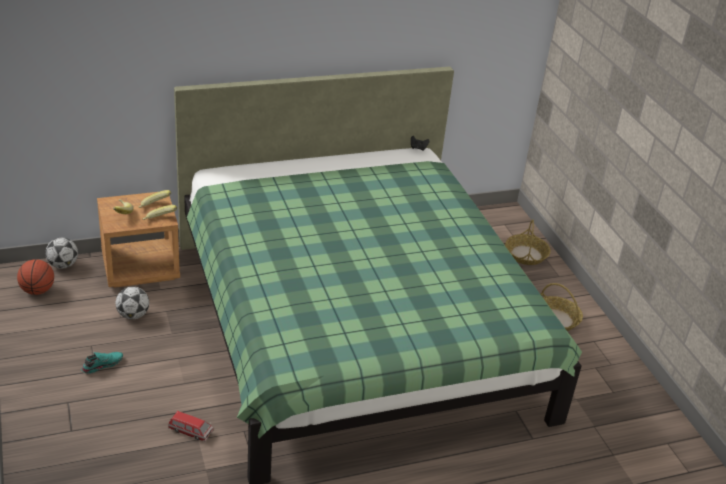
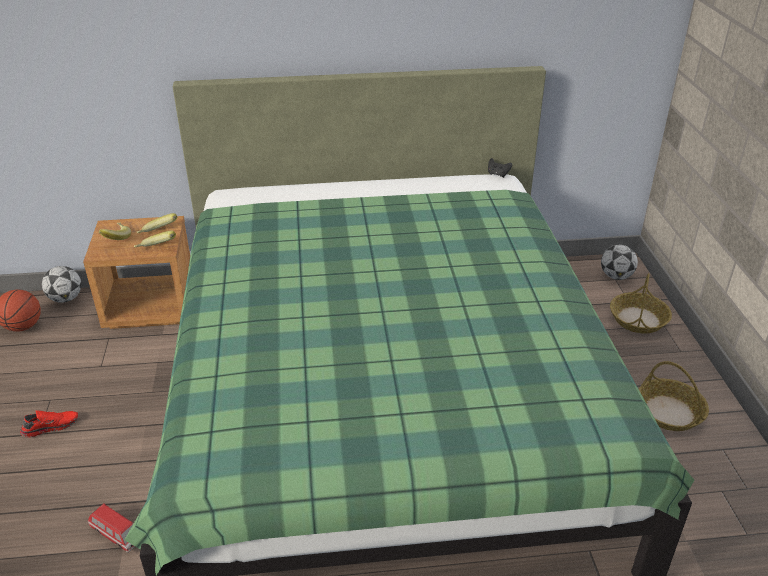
camera: 15 degrees right, 0 degrees up
turquoise shoe [81,352,123,374] -> red shoe [20,410,78,438]
football [115,286,149,319] -> football moved to [601,245,638,280]

